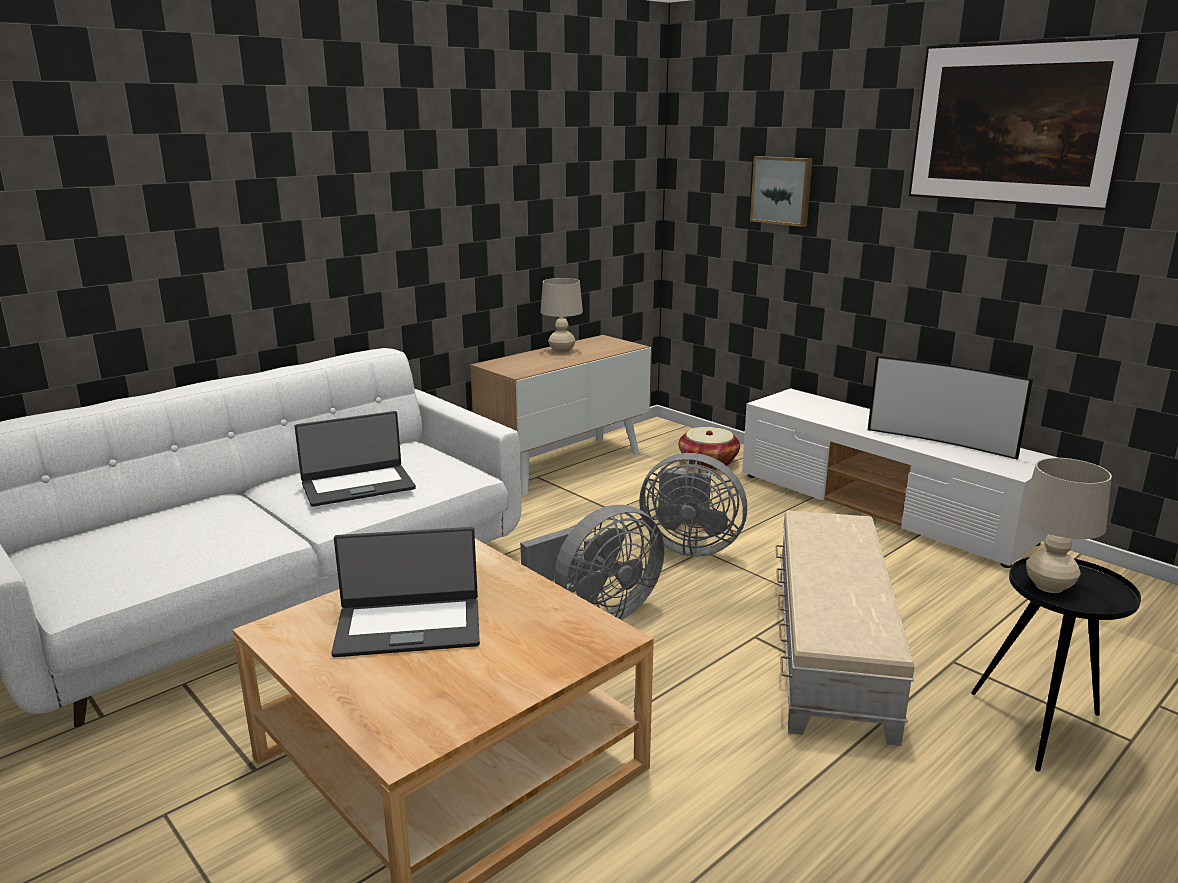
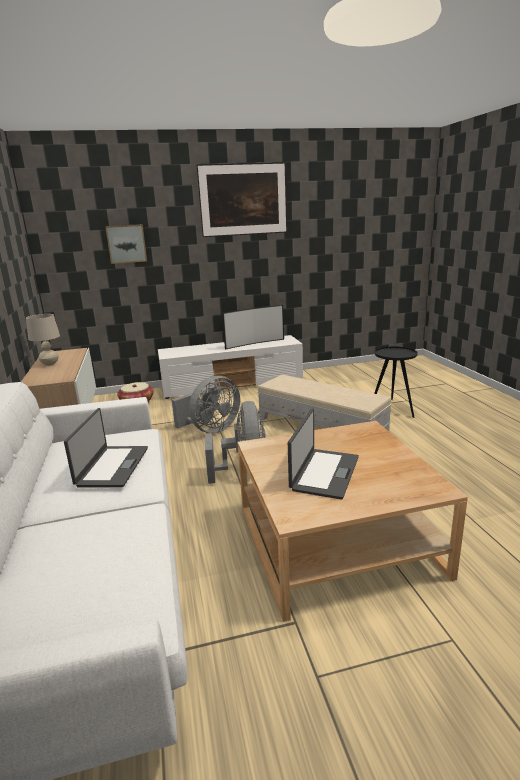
camera: 60 degrees left, 0 degrees up
beige table lamp [1020,458,1112,593] -> none

